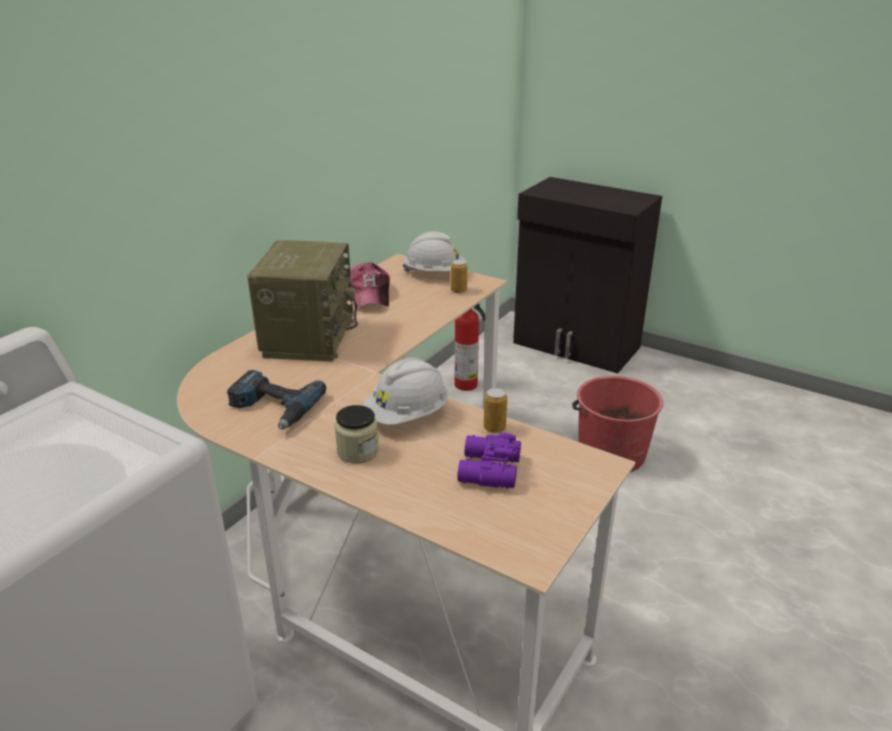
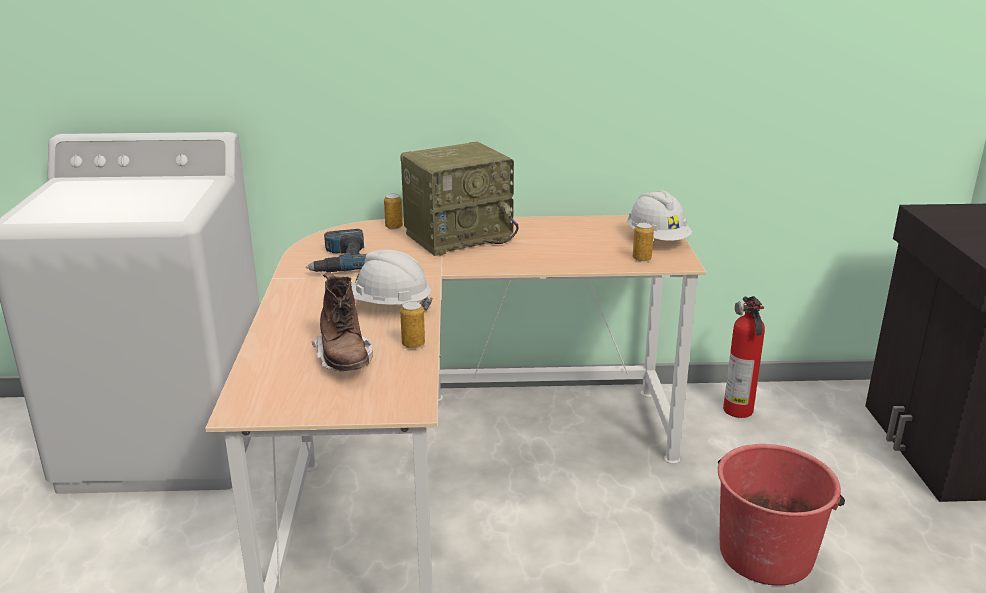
camera: 55 degrees right, 5 degrees down
jar [335,405,379,463] -> none
cap [350,262,390,308] -> none
purple binoculars [457,432,521,489] -> brown boot [311,272,373,372]
none -> can [384,194,403,229]

